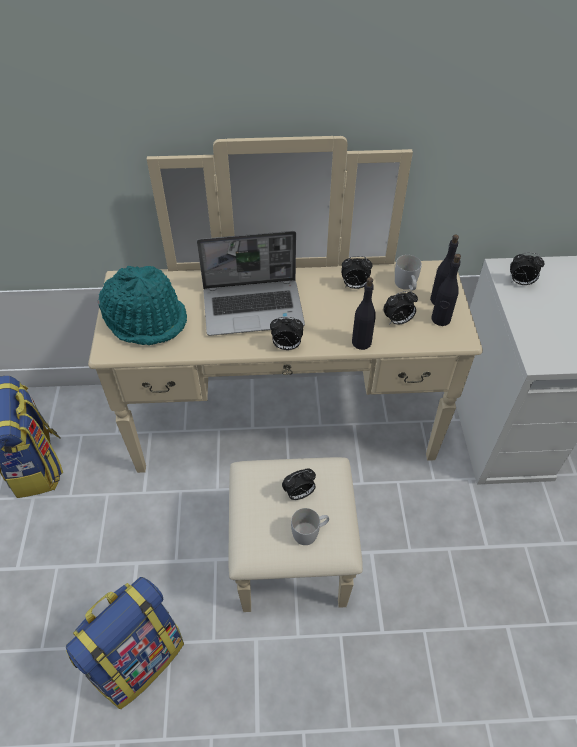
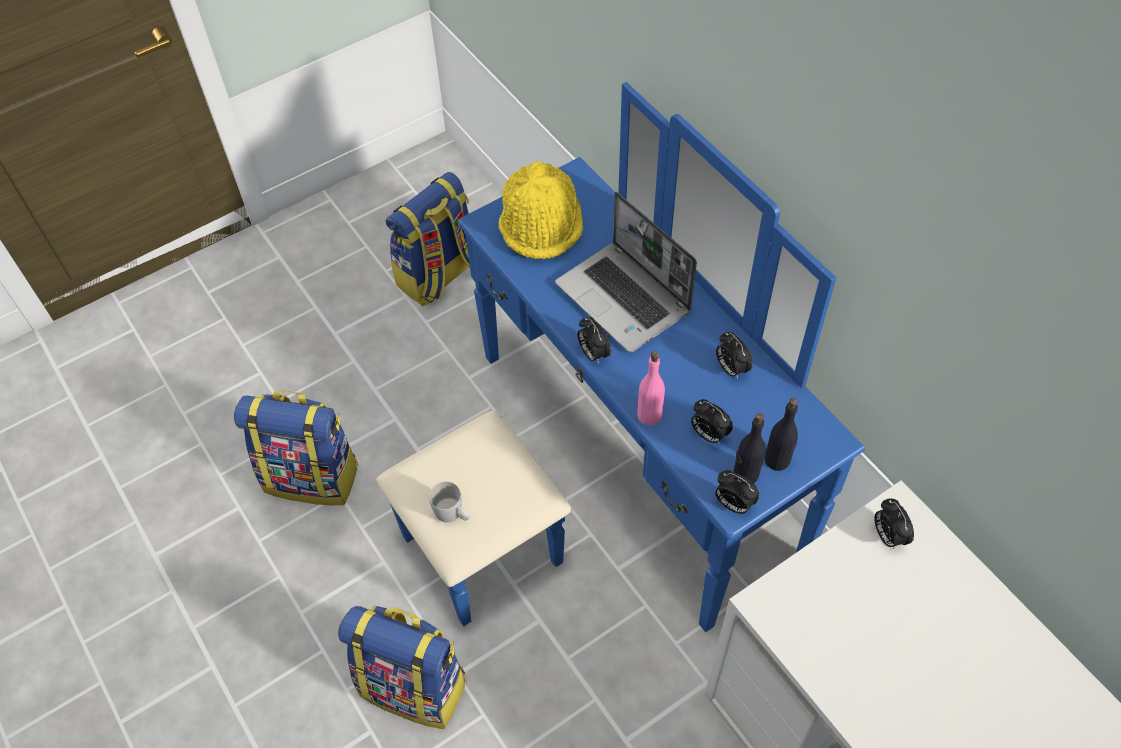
camera: 60 degrees right, 5 degrees up
beige dresser [88,136,483,612] -> blue dresser [376,82,865,632]
turquoise hat [98,266,187,345] -> yellow hat [498,161,583,259]
alarm clock [282,468,316,500] -> alarm clock moved to [715,470,760,514]
black bottle [352,277,376,350] -> pink bottle [637,351,665,426]
white mug [395,255,422,291] -> none
none -> backpack [338,606,467,729]

